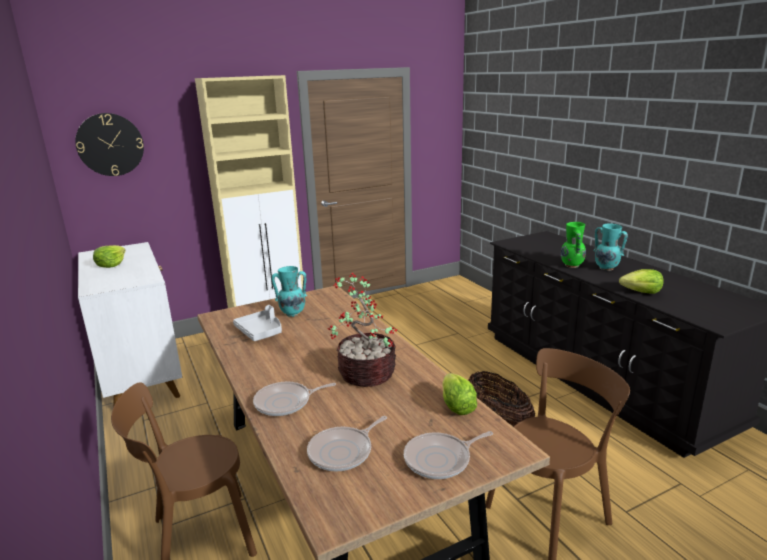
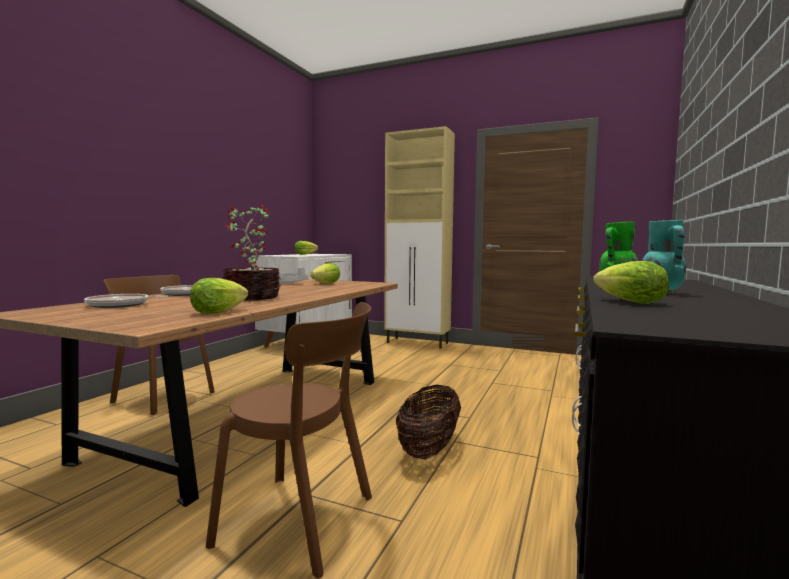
camera: 50 degrees right, 15 degrees down
wall clock [75,113,144,176] -> none
turquoise vase [271,266,307,317] -> lettuce [310,263,340,283]
frying pan [404,431,493,479] -> none

